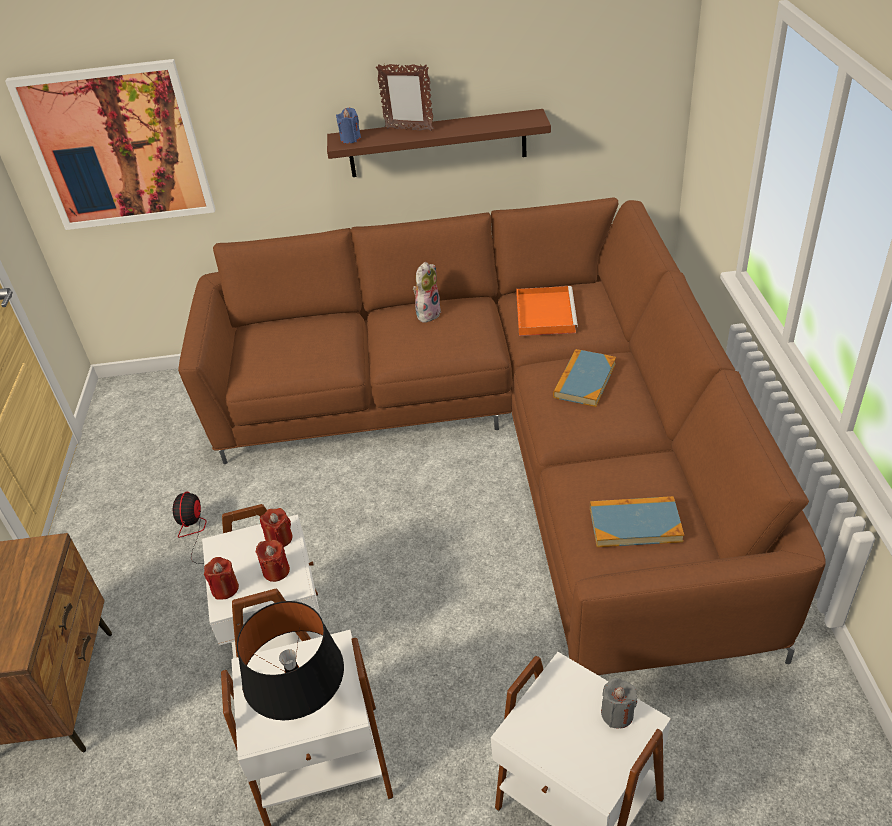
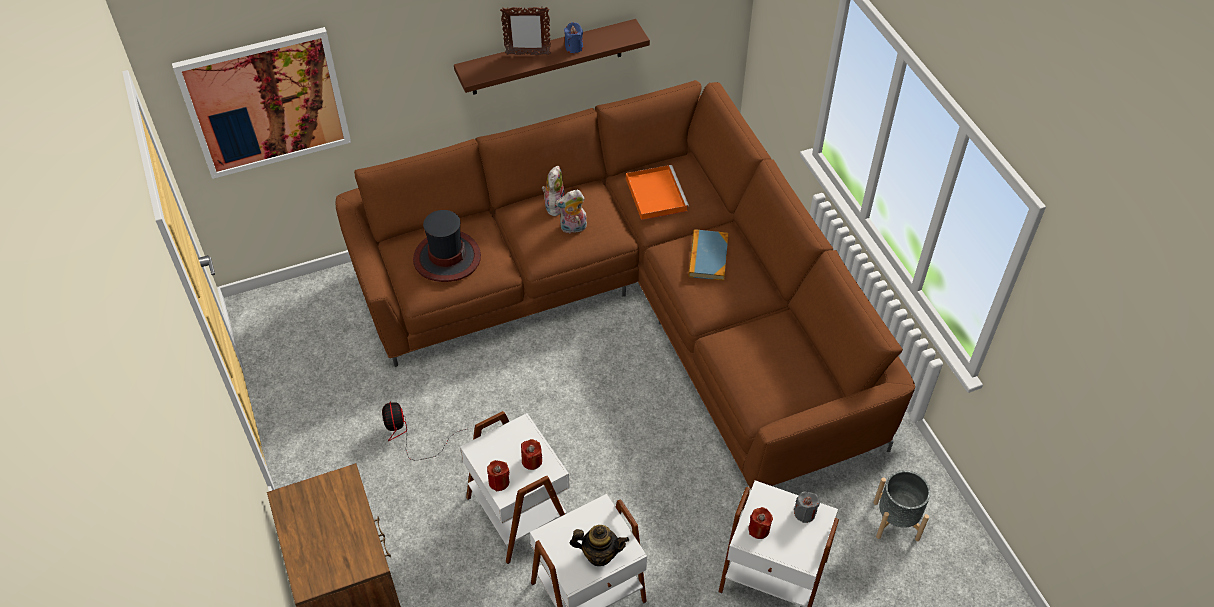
camera: 20 degrees left, 10 degrees up
black table lamp [237,601,344,720] -> teapot [570,525,629,566]
red candle [260,508,293,547] -> red candle moved to [748,507,773,539]
blue candle [336,108,361,144] -> blue candle moved to [564,22,583,53]
book [590,496,684,547] -> none
none -> hat [413,210,481,282]
none -> plush toy [555,190,587,234]
none -> grey planter [873,470,931,541]

